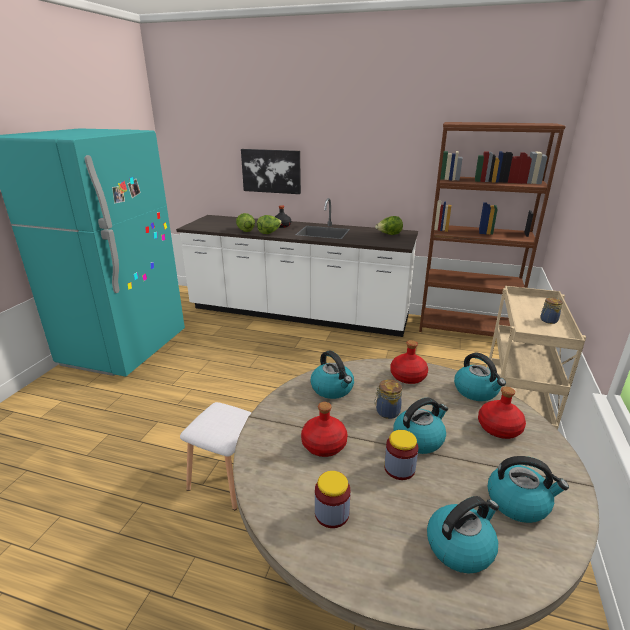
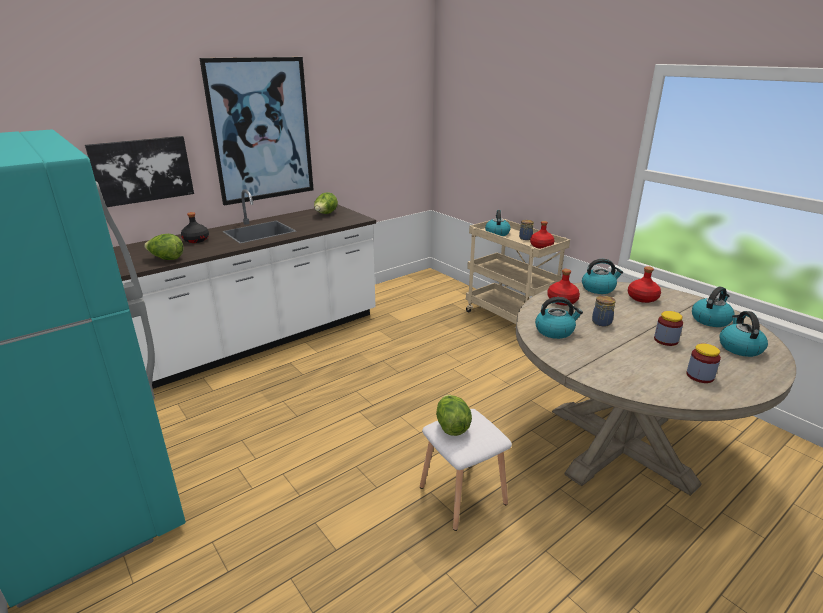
camera: 55 degrees left, 0 degrees up
lettuce [257,215,282,234] -> lettuce moved to [436,395,472,436]
red bottle [301,402,348,457] -> red bottle moved to [530,221,555,249]
kettle [394,397,448,454] -> kettle moved to [485,210,511,236]
brown bookcase [419,122,566,336] -> none
none -> picture [199,57,314,206]

